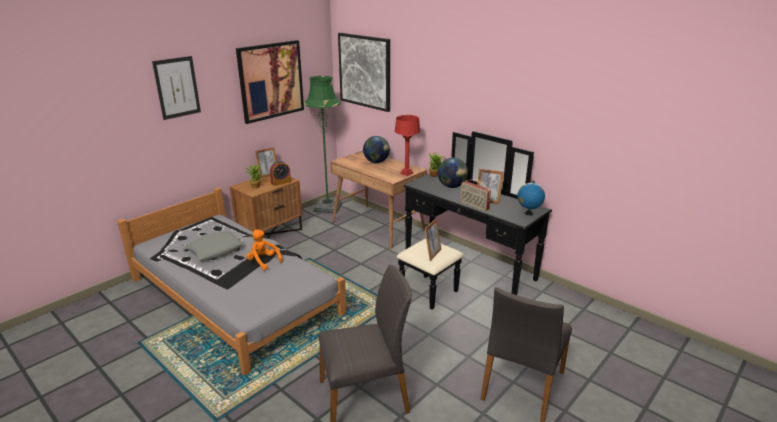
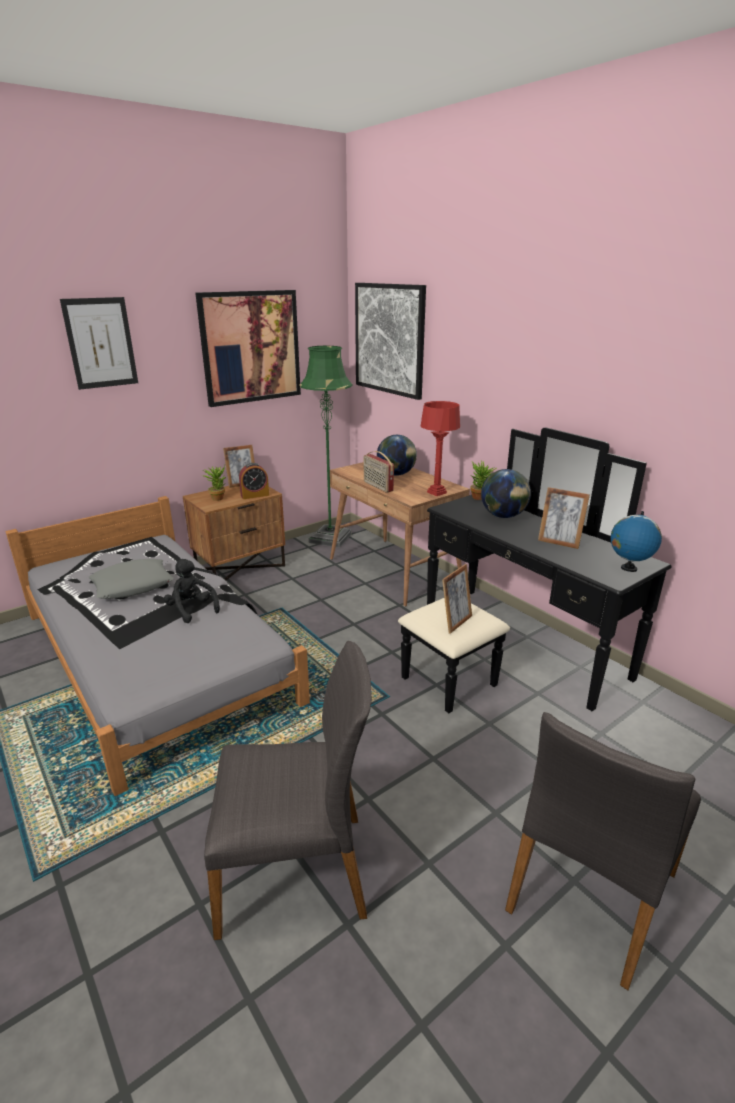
camera: 10 degrees right, 0 degrees up
orange plush toy [246,230,283,270] -> black plush toy [164,559,220,623]
radio [460,180,491,211] -> radio moved to [364,451,394,492]

